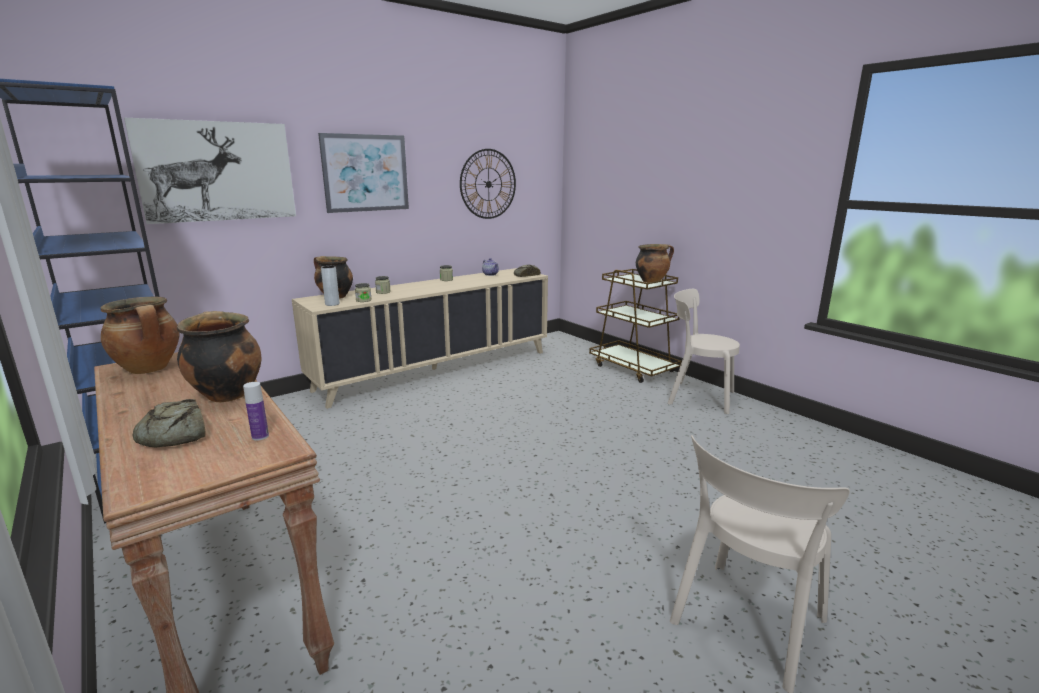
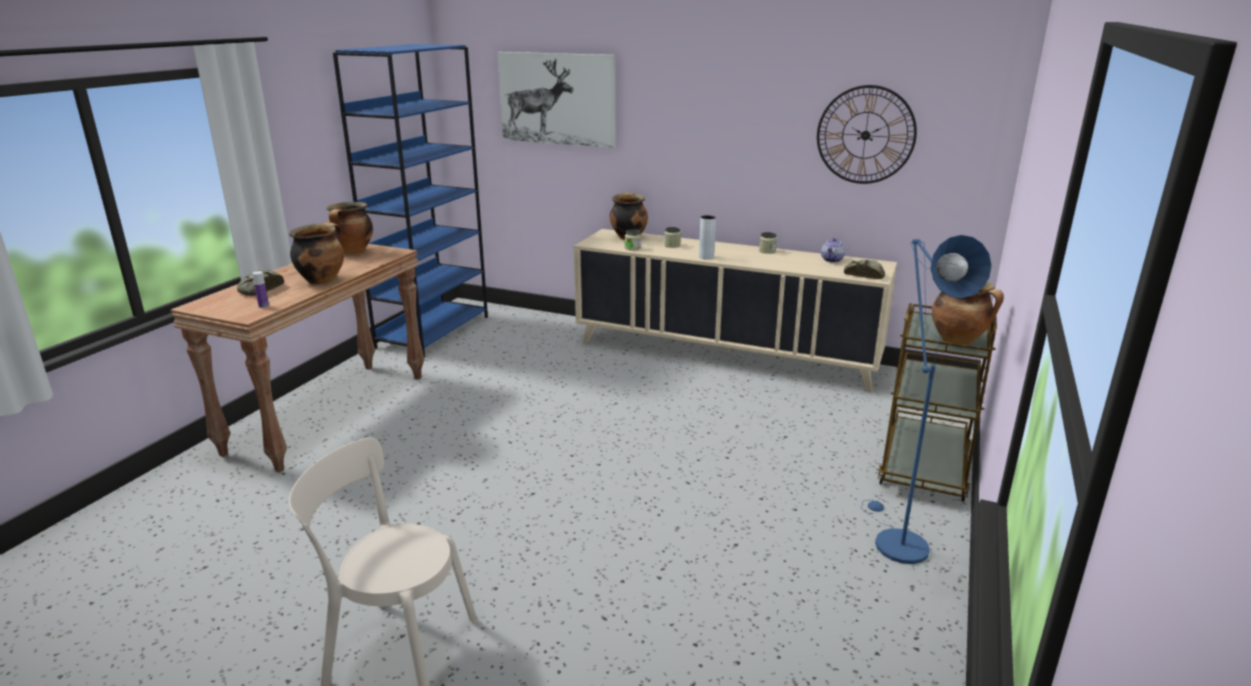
camera: 60 degrees right, 5 degrees up
picture [318,133,409,213] -> none
grey vase [321,266,340,306] -> grey vase moved to [699,215,716,259]
beige chair [667,289,740,414] -> blue floor lamp [861,235,991,564]

